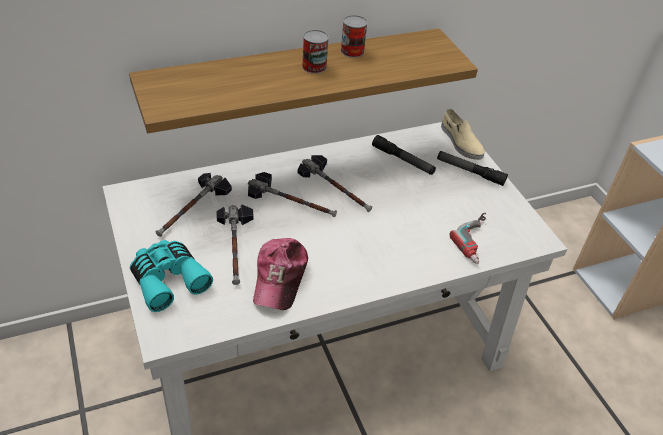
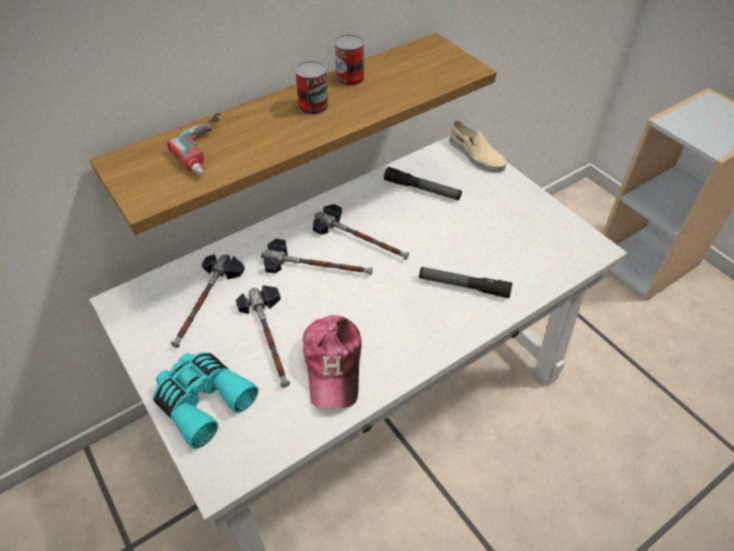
camera: 10 degrees left, 5 degrees up
flashlight [437,151,508,186] -> flashlight moved to [419,267,512,298]
power drill [450,213,486,264] -> power drill moved to [167,113,221,175]

